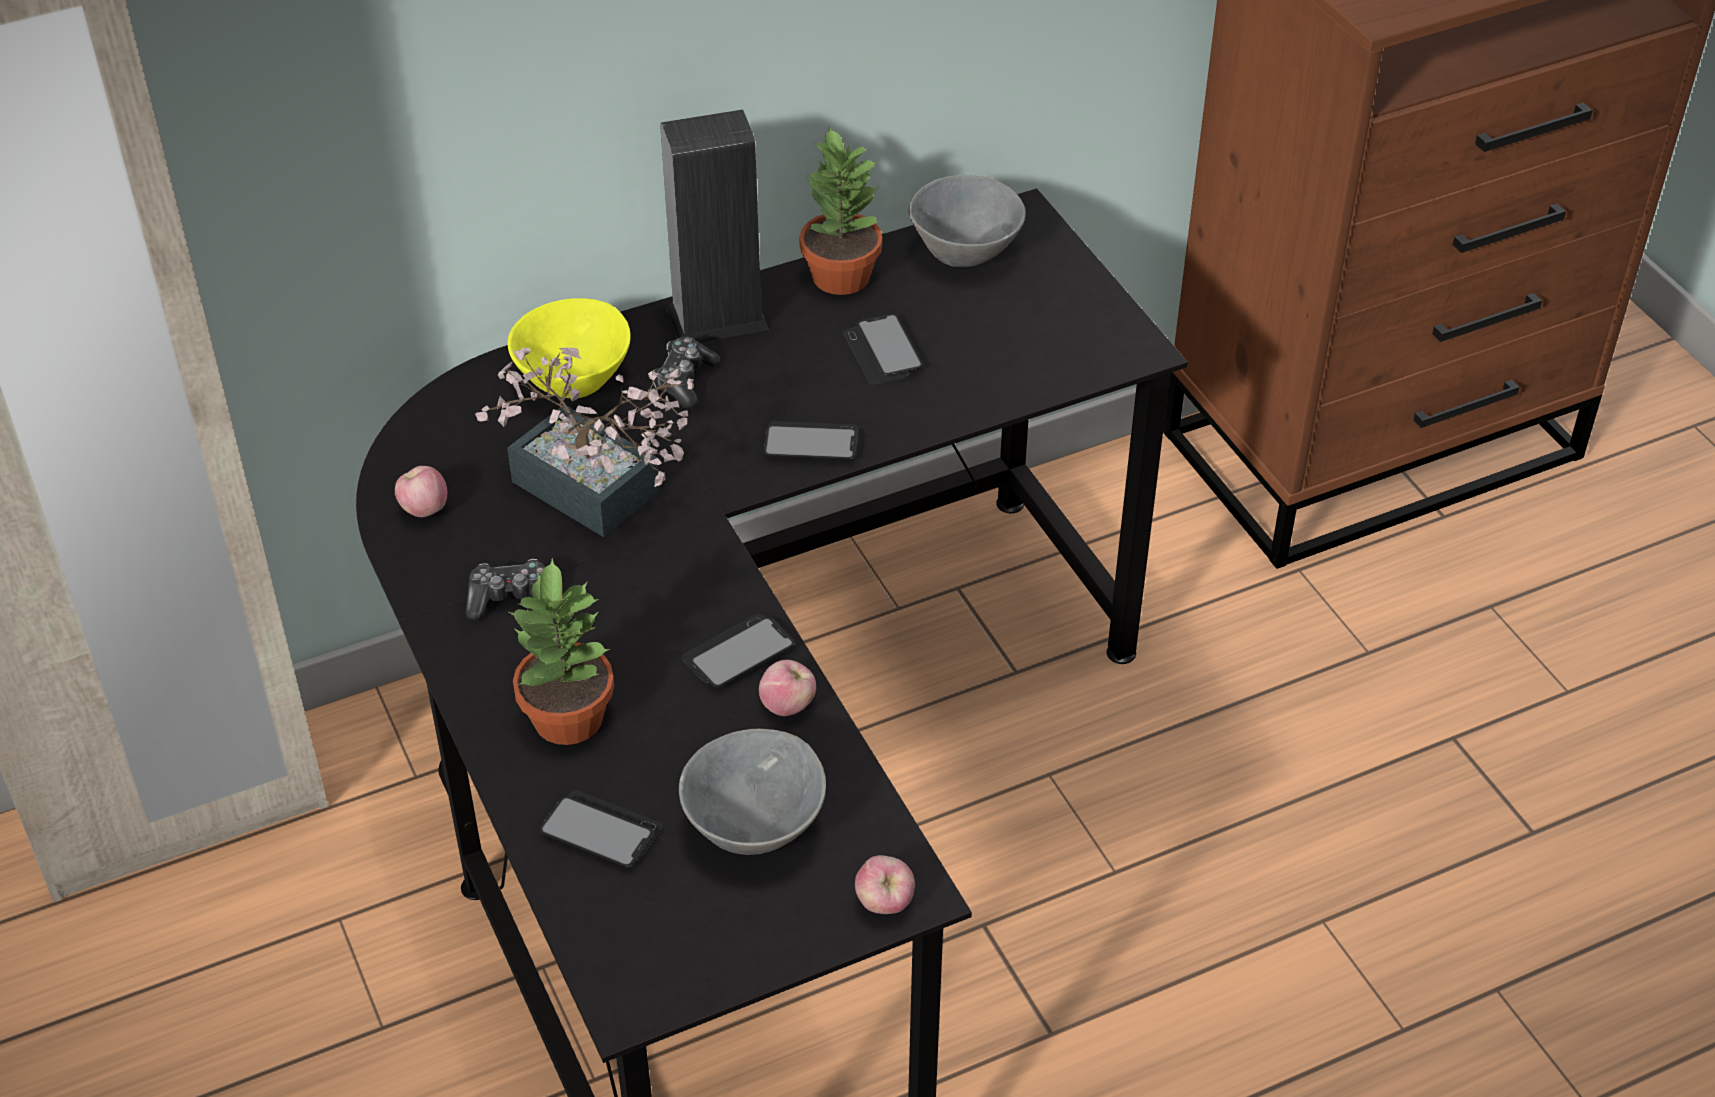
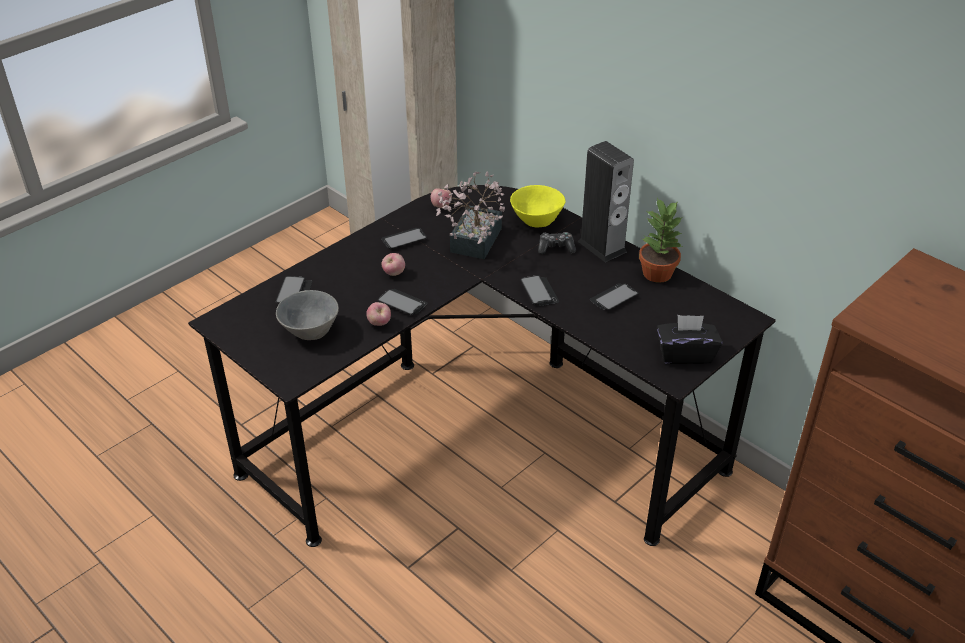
camera: 70 degrees right, 5 degrees down
game controller [465,559,545,620] -> phone [381,228,427,249]
potted plant [509,558,614,745] -> none
apple [855,855,915,914] -> apple moved to [382,253,405,276]
grey bowl [908,175,1026,267] -> none
none -> black tissue box [657,315,722,364]

